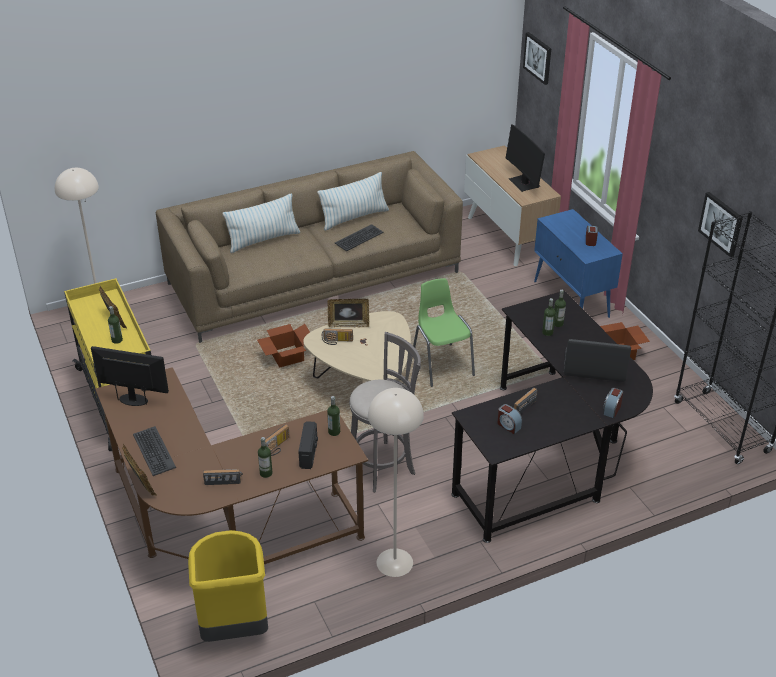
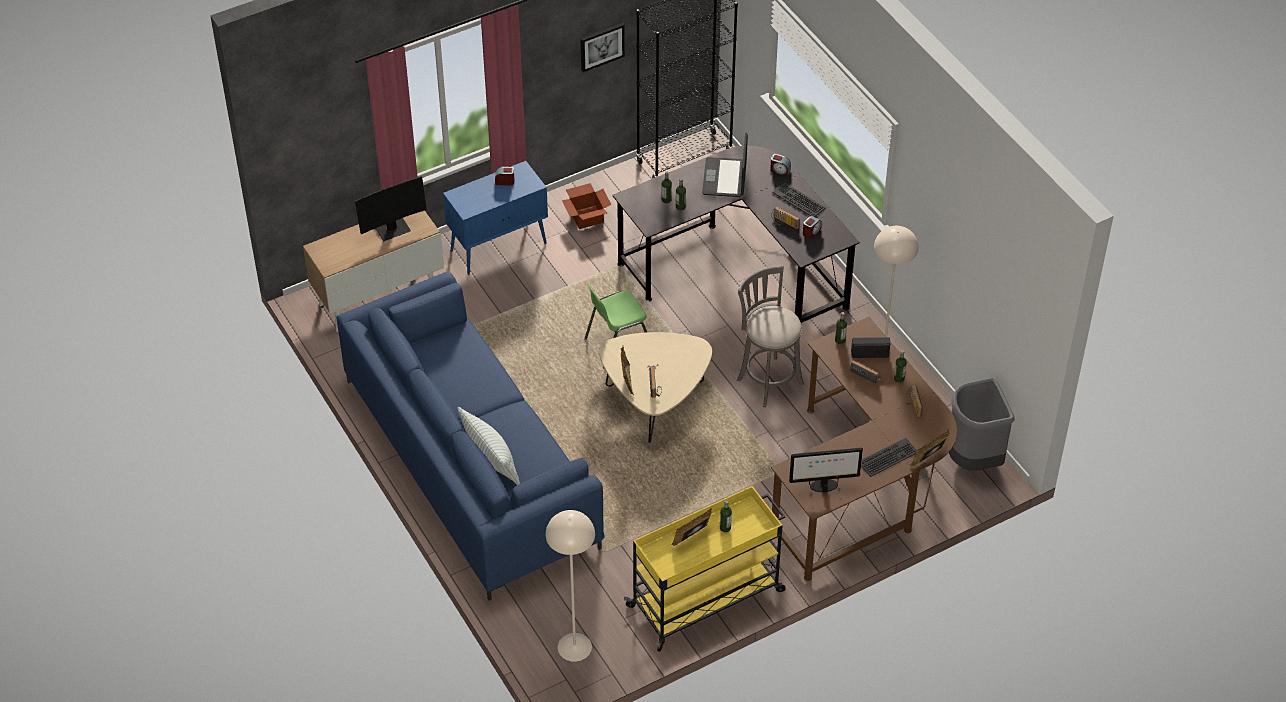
camera: 95 degrees left, 10 degrees up
monitor [91,346,169,406] -> monitor turned 105 degrees counterclockwise [789,448,863,492]
brown sofa [156,151,463,343] -> blue sofa [336,272,605,601]
yellow trash can [188,530,268,642] -> grey trash can [949,378,1014,471]
cardboard box [257,324,310,368] -> none
pillow [317,172,389,231] -> none
keyboard [335,224,384,252] -> keyboard moved to [772,183,826,217]
picture [523,32,551,85] -> none

